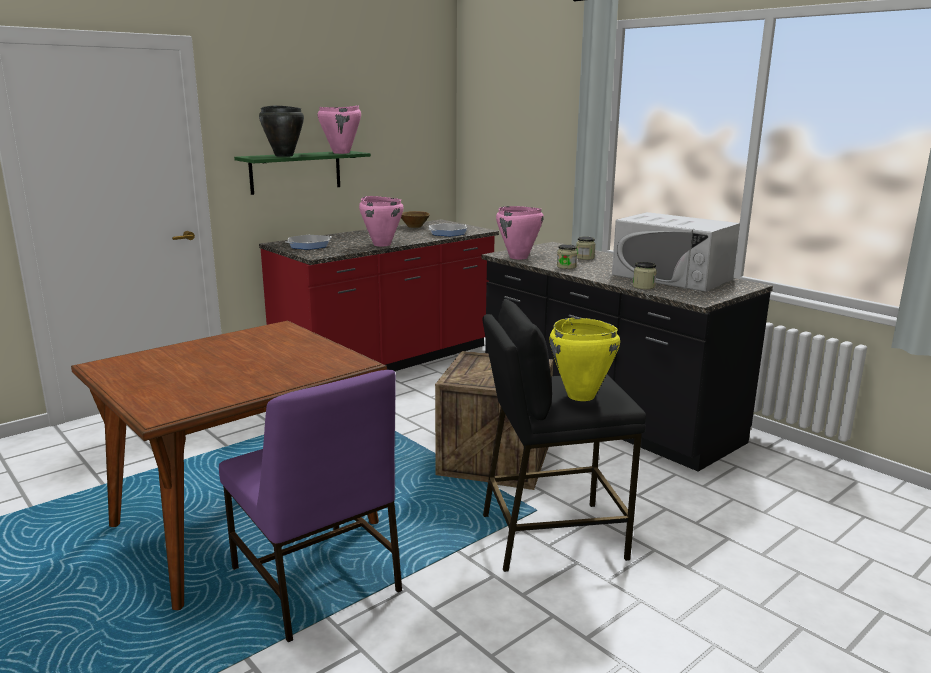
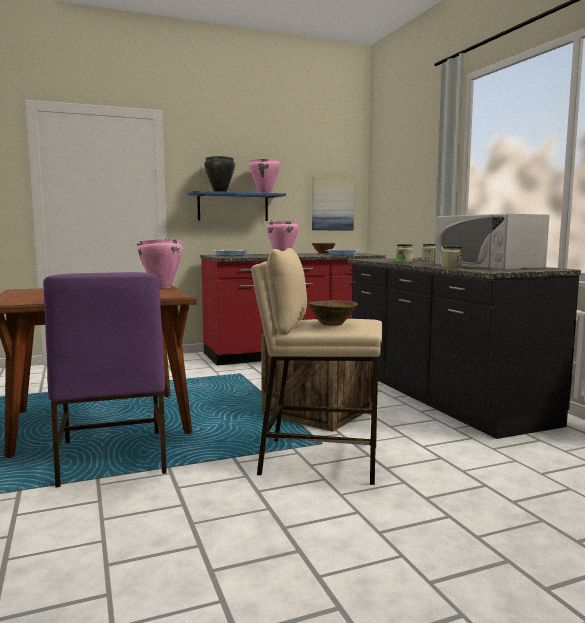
camera: 20 degrees right, 10 degrees down
green shelf [234,151,371,195] -> blue shelf [187,191,286,221]
black stool [483,299,646,572] -> beige stool [251,248,382,485]
pink cooking pot [496,206,544,259] -> pink cooking pot moved to [138,239,183,288]
yellow cooking pot [550,318,620,401] -> brown bowl [309,300,358,326]
none -> picture [312,176,354,230]

